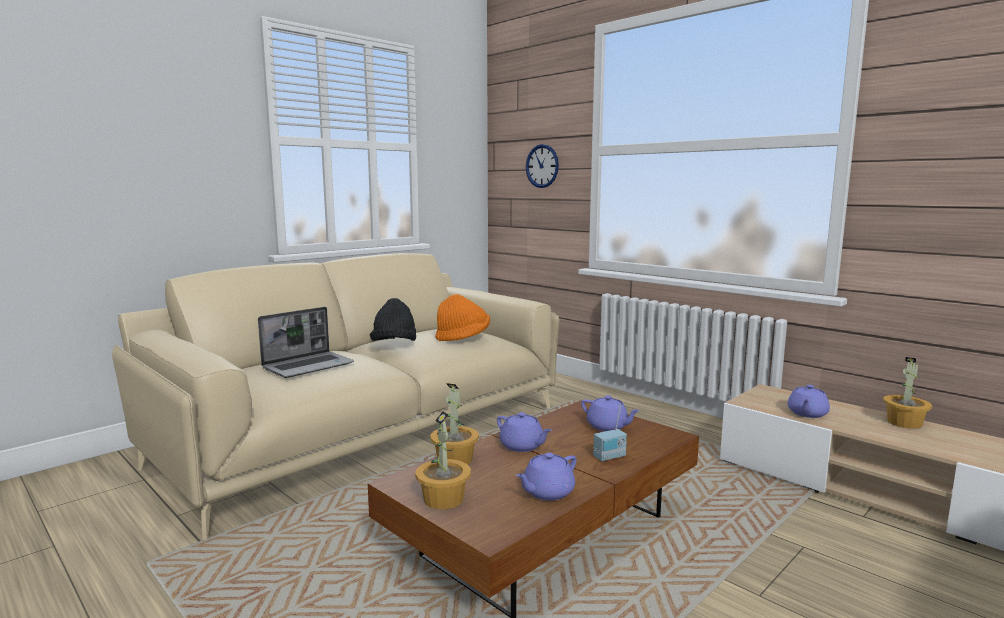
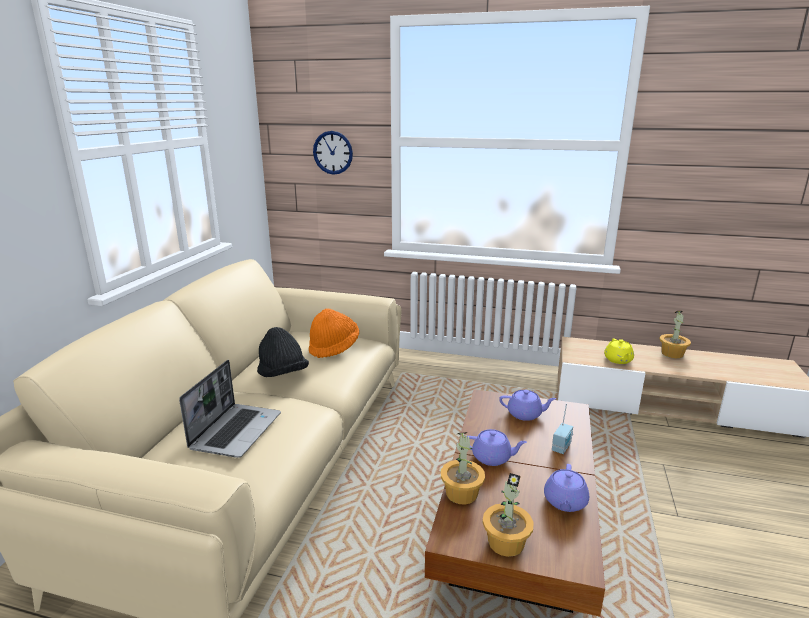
camera: 30 degrees left, 10 degrees up
purple teapot [788,385,830,418] -> yellow teapot [604,338,634,364]

